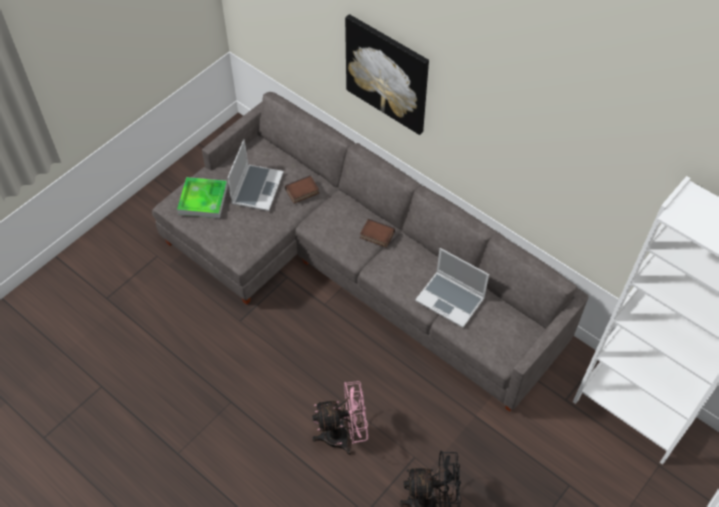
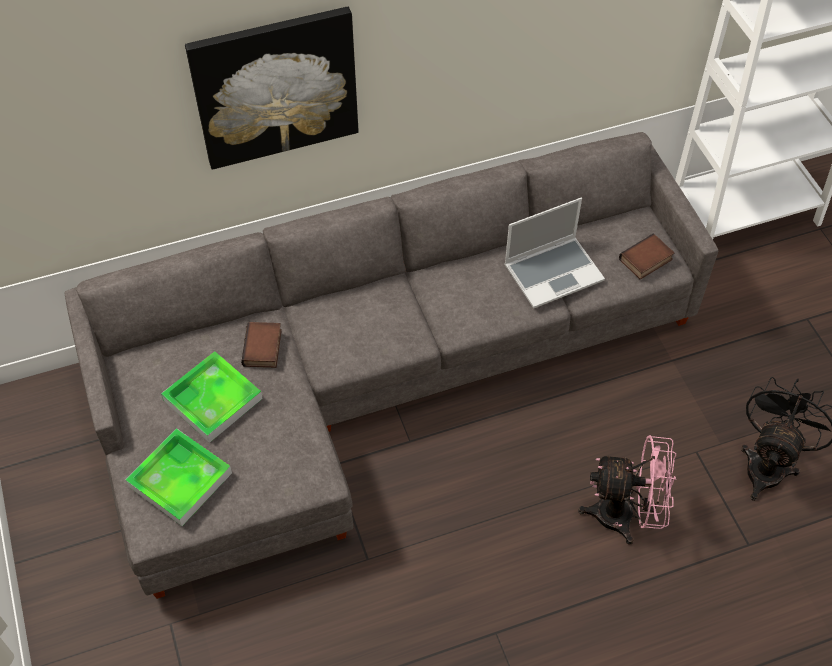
camera: 60 degrees left, 0 degrees up
laptop [227,139,284,211] -> tray [161,351,263,443]
pink fan [312,381,368,455] -> pink fan turned 75 degrees clockwise [578,435,676,545]
book [360,219,395,248] -> book moved to [619,233,674,280]

